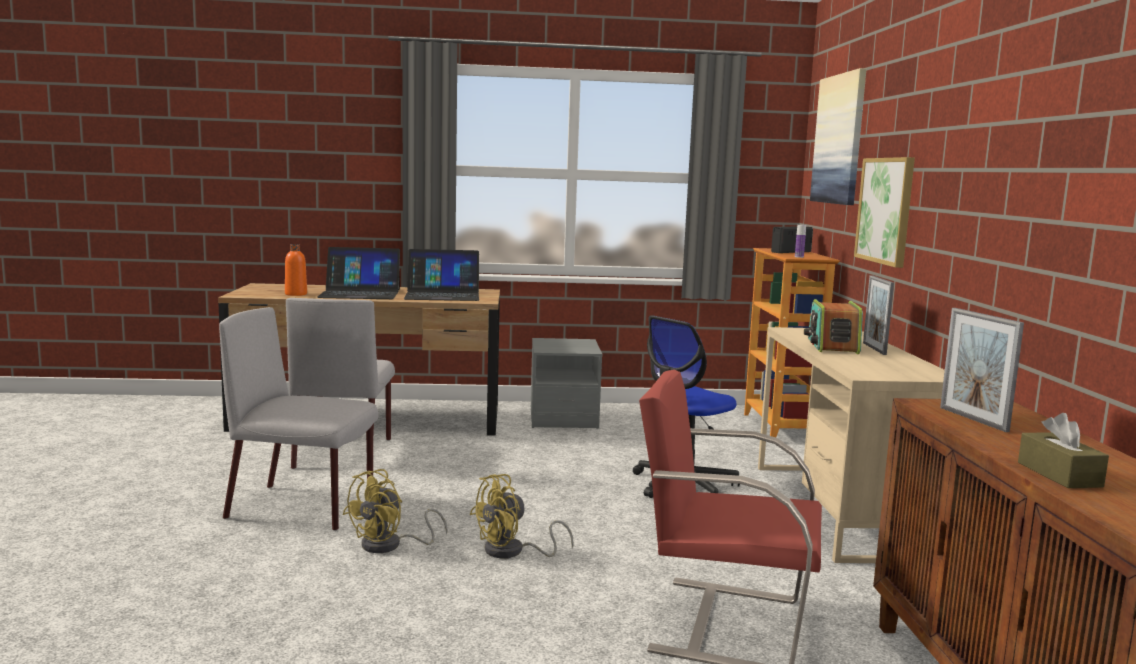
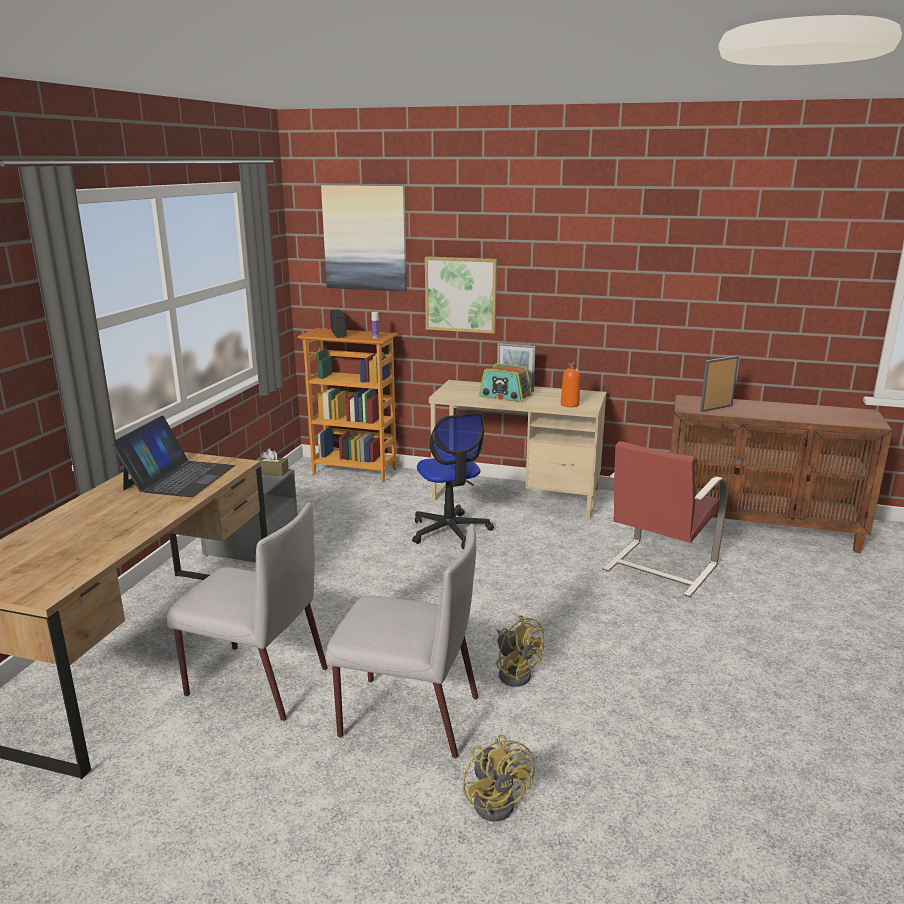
camera: 70 degrees left, 10 degrees up
grey chair [219,307,378,531] -> grey chair turned 105 degrees counterclockwise [326,524,478,758]
orange bottle [285,244,307,296] -> orange bottle moved to [561,362,580,407]
laptop [317,247,400,299] -> none
yellow fan [470,474,573,558] -> yellow fan moved to [463,734,535,822]
picture frame [940,308,1024,432] -> picture frame turned 150 degrees clockwise [700,356,739,412]
brown tissue box [1018,413,1109,488] -> brown tissue box moved to [256,449,289,476]

